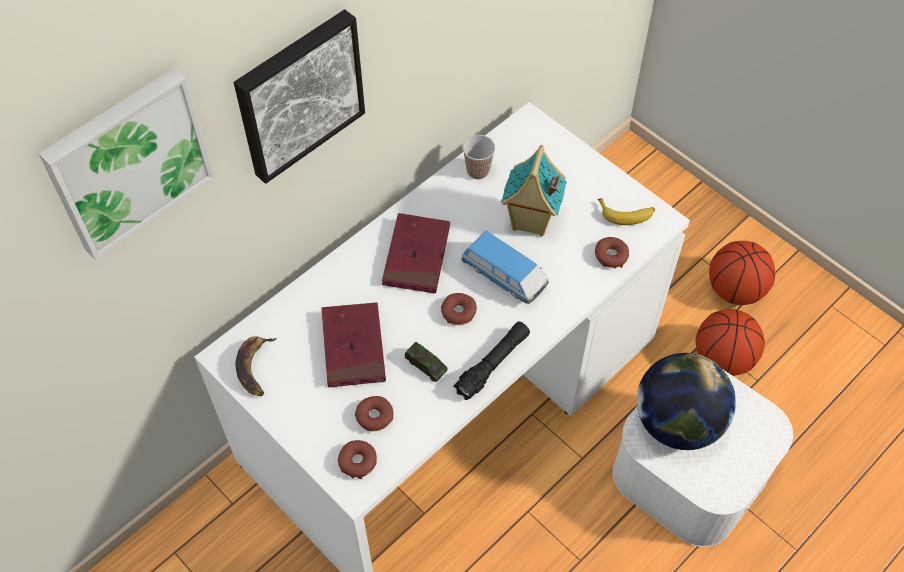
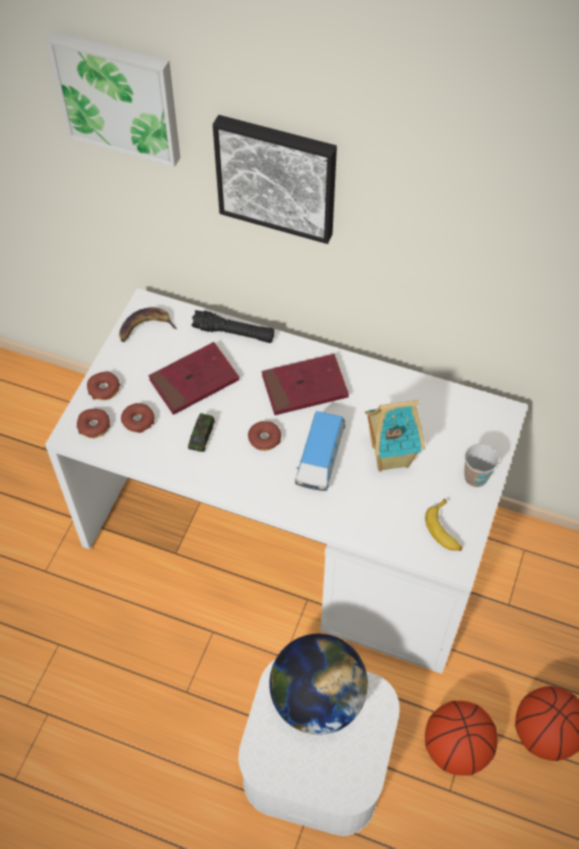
camera: 65 degrees right, 0 degrees up
black flashlight [453,322,530,400] -> black flashlight moved to [191,310,274,343]
cup [462,135,495,179] -> cup moved to [464,444,499,487]
donut [595,237,629,268] -> donut moved to [87,372,121,400]

